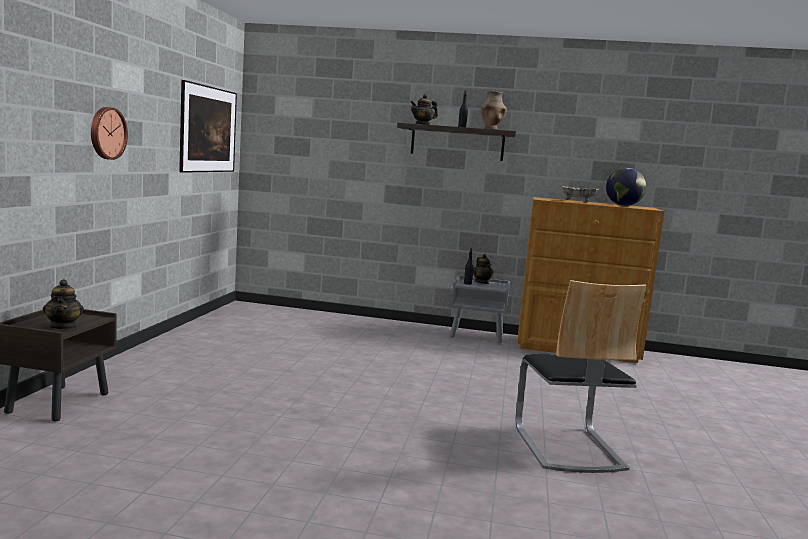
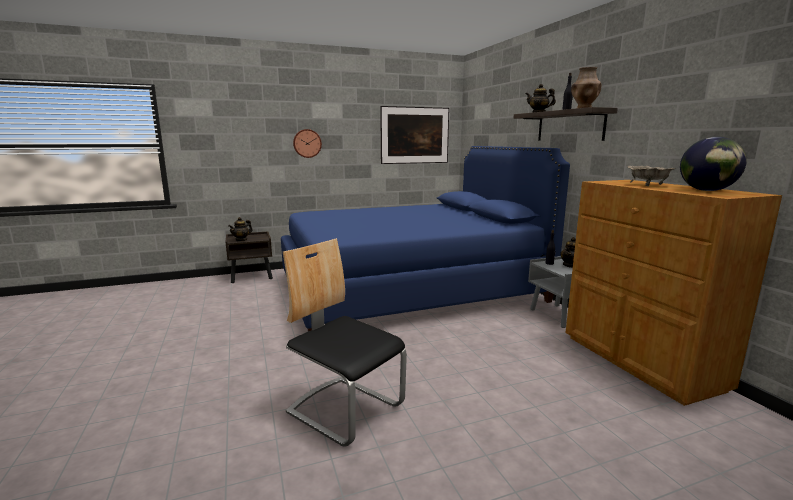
camera: 60 degrees right, 5 degrees up
chair [515,280,646,473] -> chair turned 75 degrees clockwise [283,238,407,447]
none -> blue bed [281,146,570,331]

